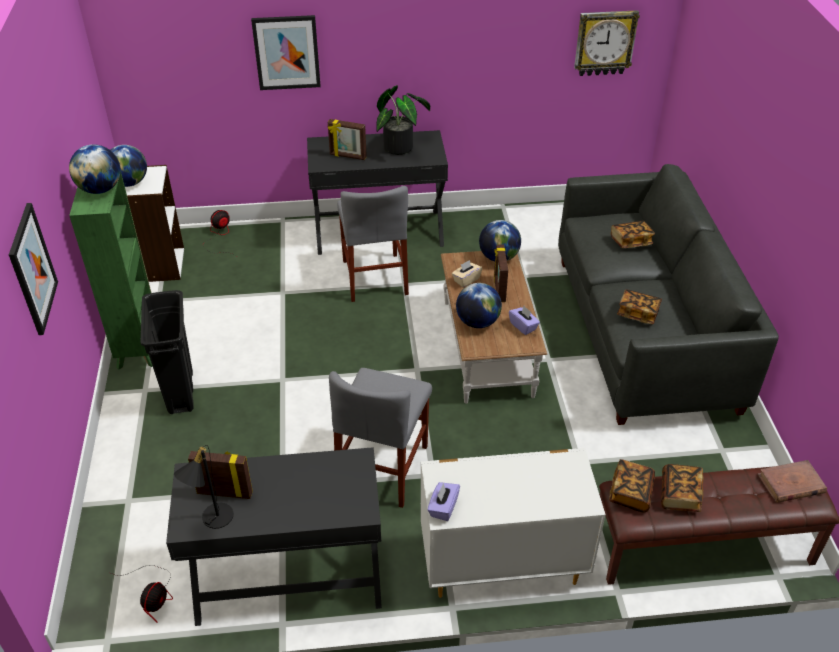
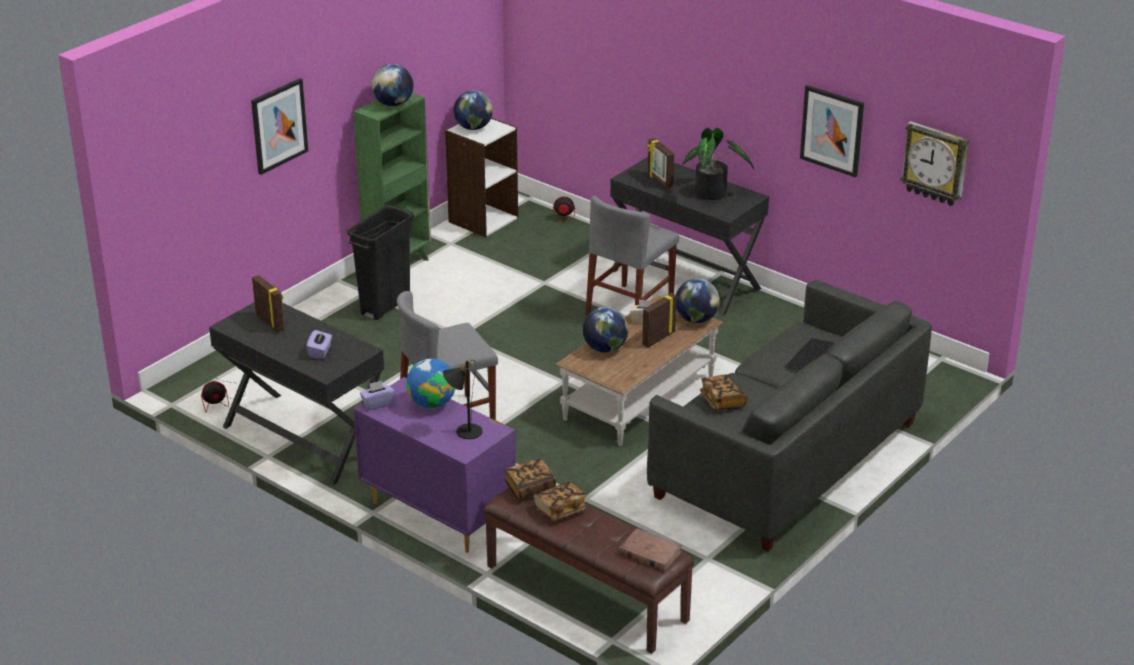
camera: 45 degrees right, 10 degrees down
black table lamp [174,445,234,529] -> black table lamp moved to [443,359,483,439]
picture [251,15,321,90] -> picture moved to [800,85,864,178]
white dresser [421,448,606,598] -> purple dresser [354,377,516,553]
purple tissue box [509,306,540,335] -> purple tissue box moved to [306,330,332,359]
book [611,221,655,248] -> keyboard [784,338,835,371]
none -> globe [406,359,455,408]

